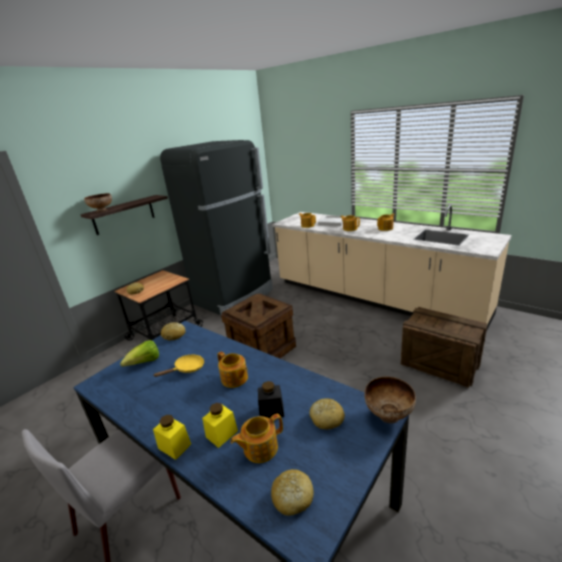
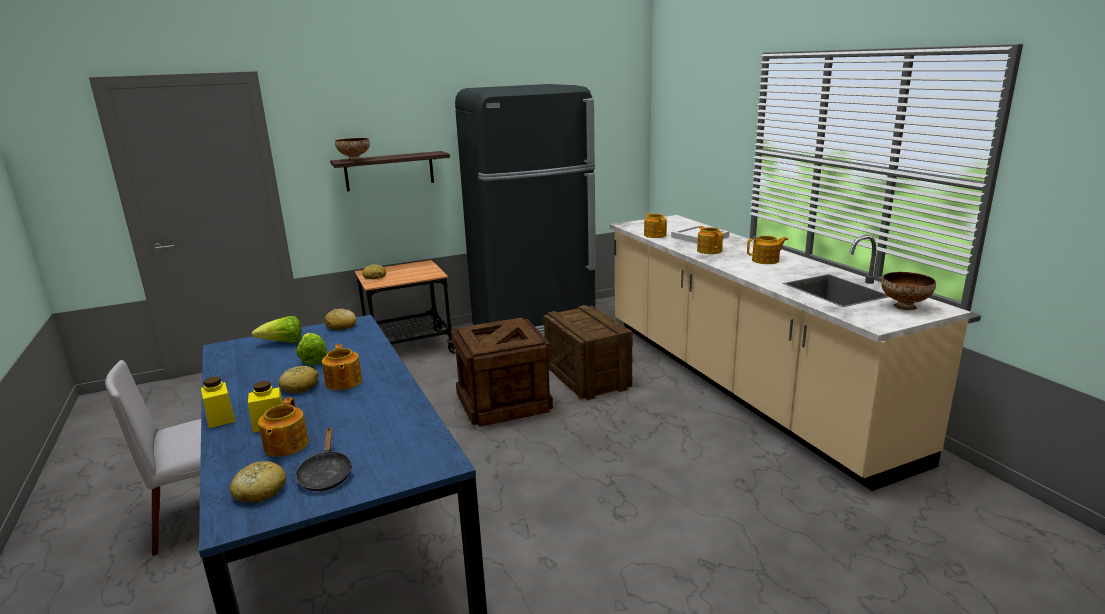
camera: 25 degrees right, 5 degrees down
yellow frying pan [154,355,204,377] -> lettuce [296,333,328,366]
teapot [230,414,283,463] -> teapot turned 90 degrees counterclockwise [258,398,309,457]
black jar [258,381,284,419] -> none
bread [310,399,345,430] -> bread moved to [279,366,319,393]
bowl [364,376,416,423] -> bowl moved to [881,272,936,310]
crate [401,307,487,388] -> crate moved to [543,305,633,400]
none -> black frying pan [295,427,353,491]

